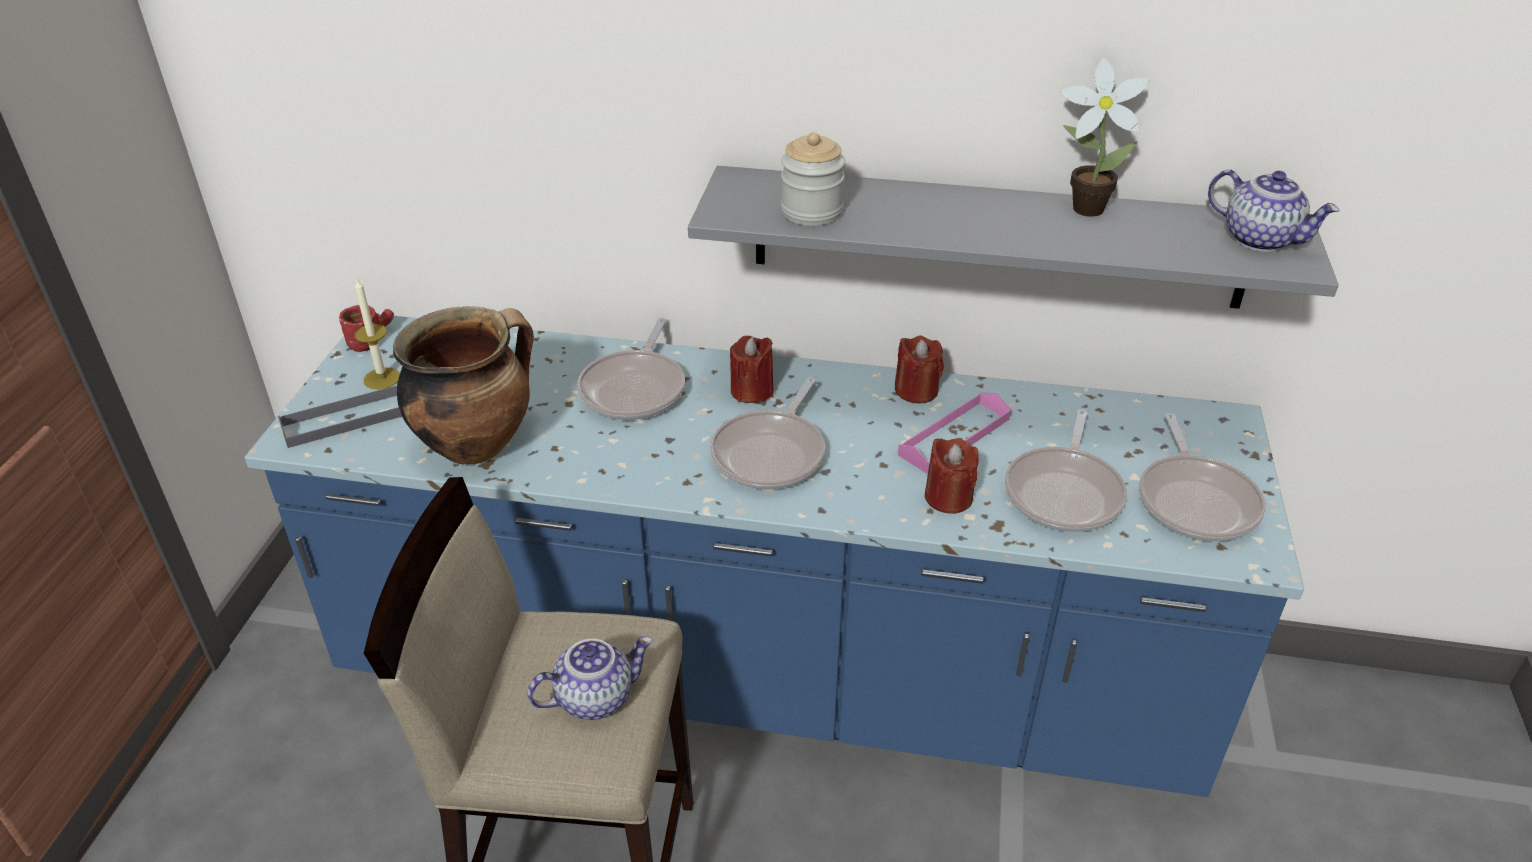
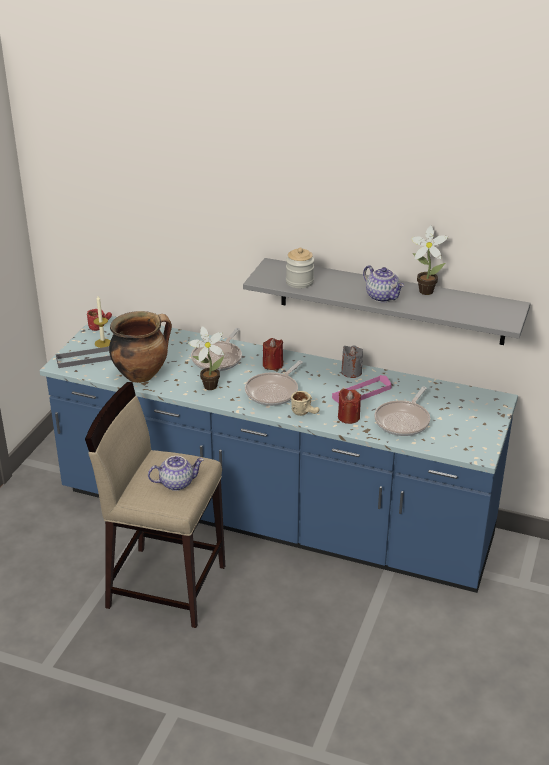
camera: 10 degrees right, 5 degrees down
red candle [895,335,944,403] -> grey candle [341,345,363,378]
frying pan [1139,413,1266,541] -> none
teapot [1208,169,1340,252] -> teapot moved to [363,265,404,302]
none -> potted plant [188,326,224,390]
none -> beige mug [291,391,319,416]

